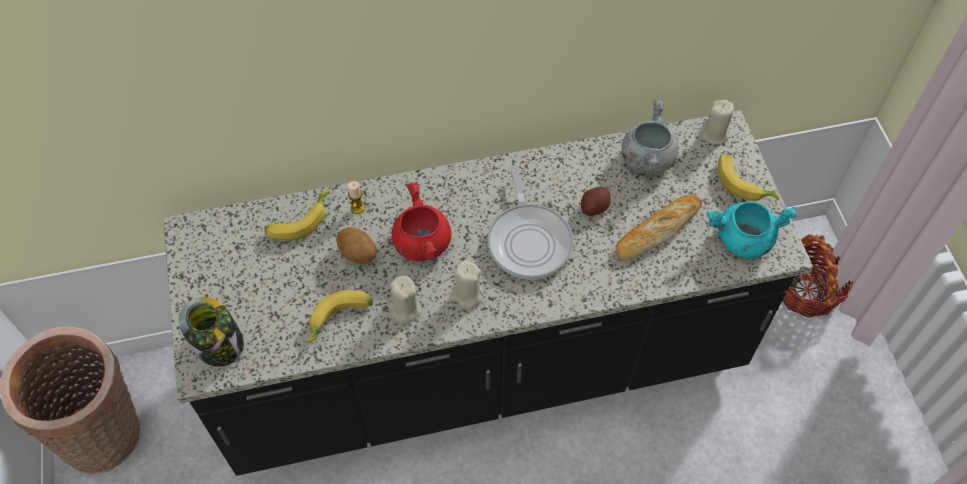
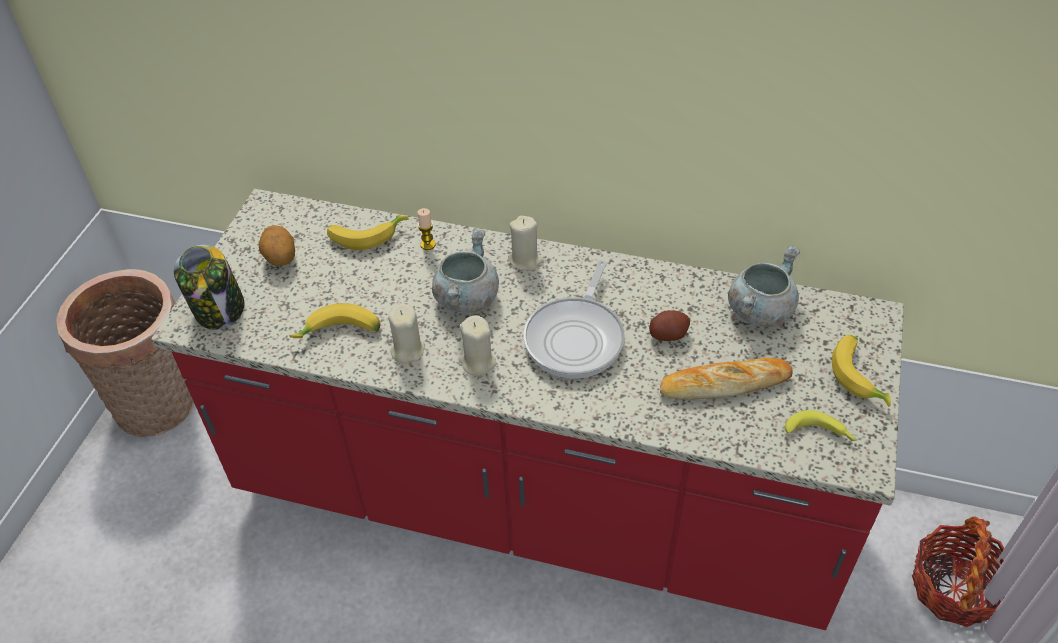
camera: 30 degrees right, 10 degrees down
black counter [163,110,813,476] -> red counter [151,189,904,630]
potato [336,227,377,264] -> potato moved to [258,225,295,266]
red cooking pot [392,182,451,261] -> grey cooking pot [432,228,499,313]
beige candle [701,100,734,145] -> beige candle moved to [508,216,544,271]
turquoise cooking pot [707,201,797,259] -> banana [785,410,857,442]

